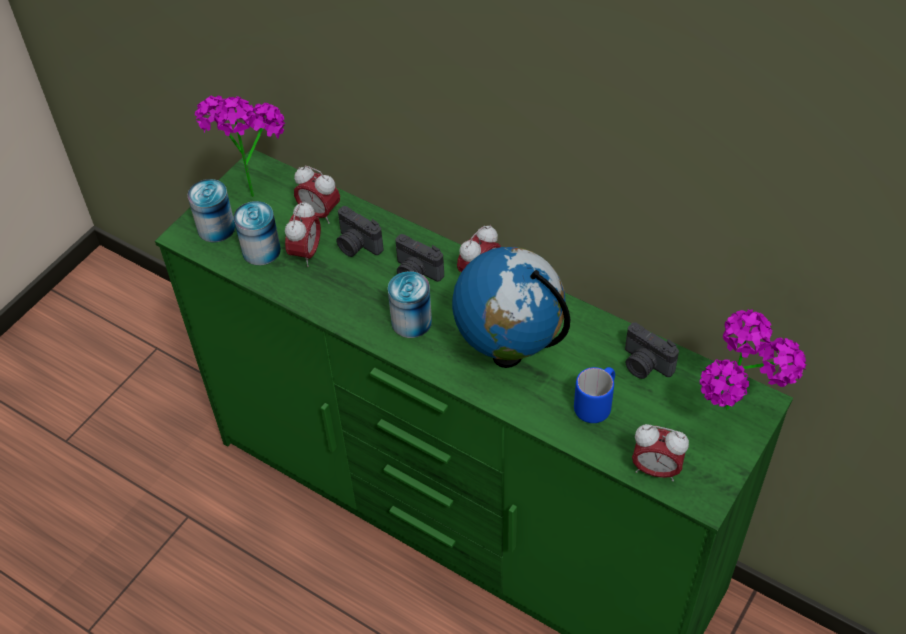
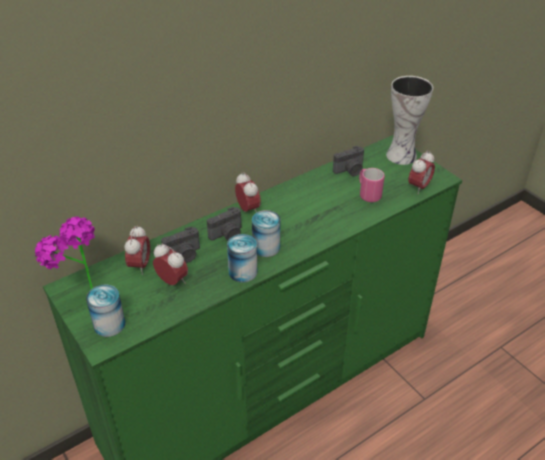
camera: 70 degrees left, 10 degrees down
can [234,201,281,265] -> can moved to [227,234,257,283]
alarm clock [294,166,340,224] -> alarm clock turned 45 degrees counterclockwise [125,225,150,275]
globe [452,247,570,368] -> none
blue mug [574,367,615,423] -> pink mug [359,168,385,202]
potted plant [700,309,806,410] -> vase [386,76,433,165]

